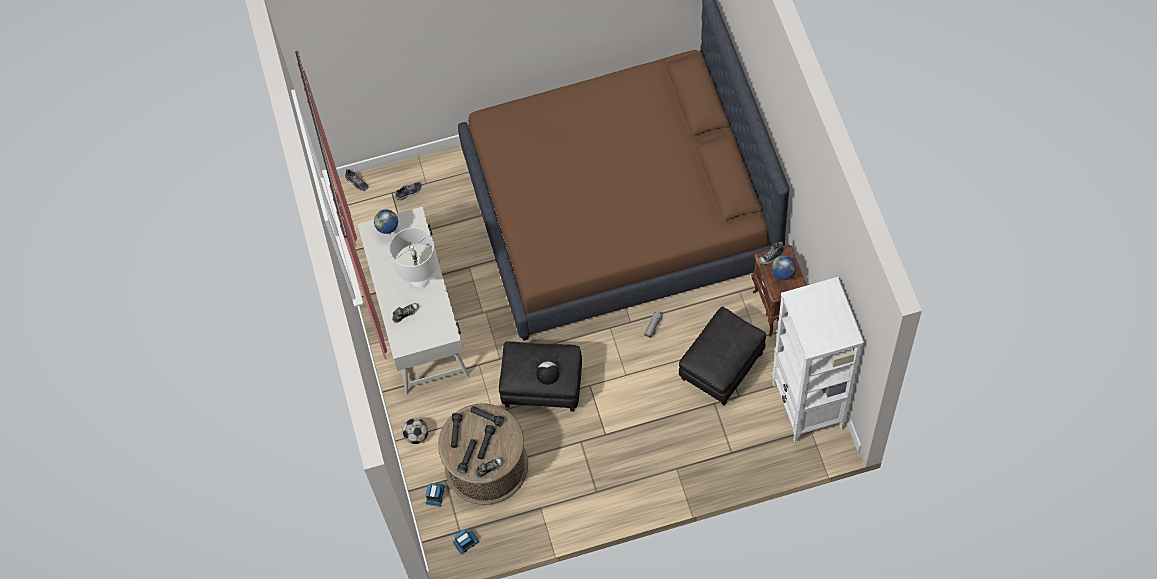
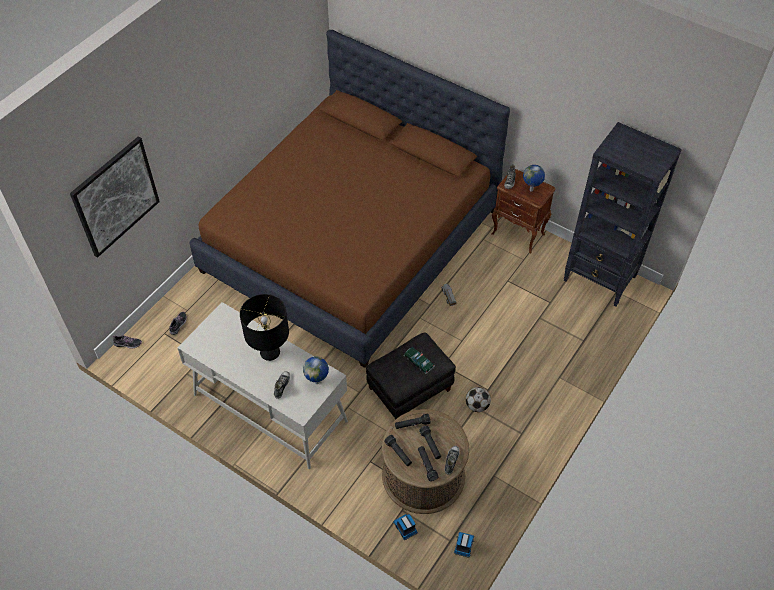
camera: 45 degrees left, 10 degrees down
globe [374,210,398,235] -> globe moved to [303,357,329,384]
white table lamp [390,228,438,287] -> black table lamp [240,294,289,361]
football [402,418,428,444] -> football moved to [466,387,491,412]
cap [536,353,560,385] -> toy car [403,347,435,374]
black ottoman [679,306,766,406] -> none
white bookcase [772,277,864,443] -> black bookcase [564,122,682,306]
none -> picture [70,137,160,258]

